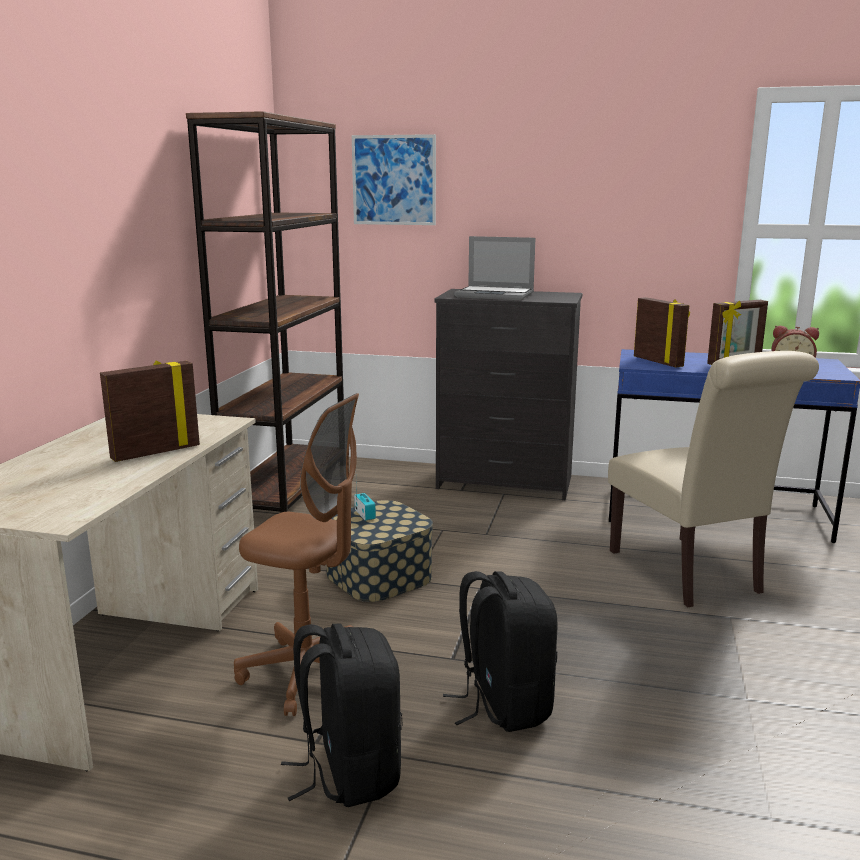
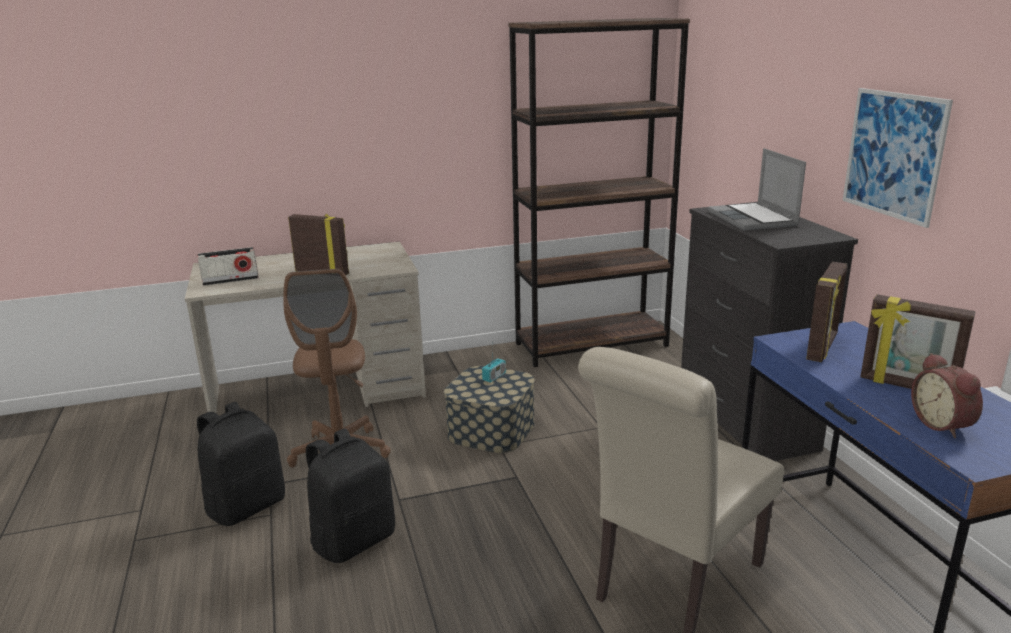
camera: 60 degrees right, 5 degrees up
picture [352,134,436,225] -> picture moved to [843,88,953,228]
none -> radio [197,247,259,286]

